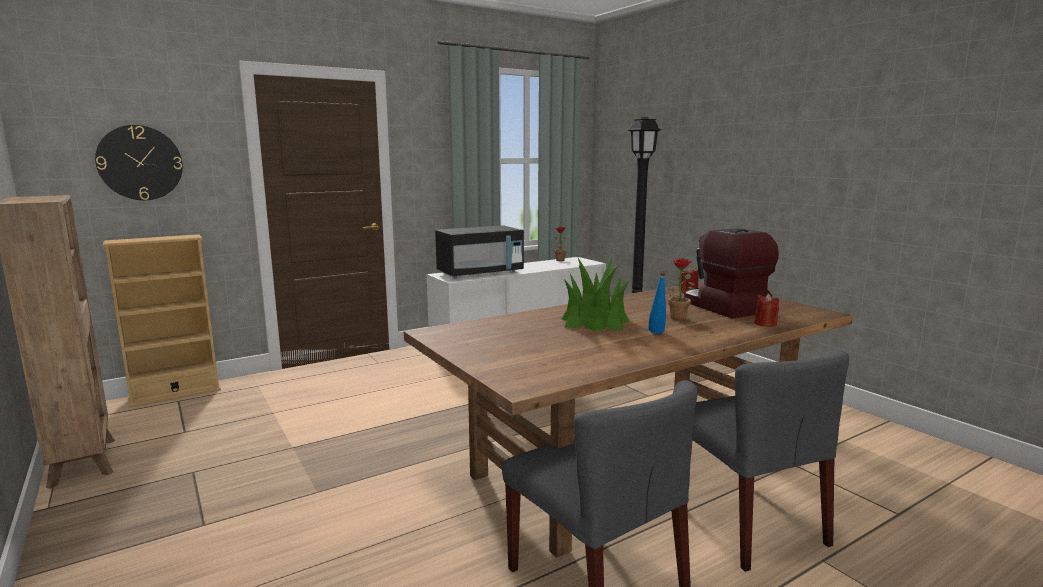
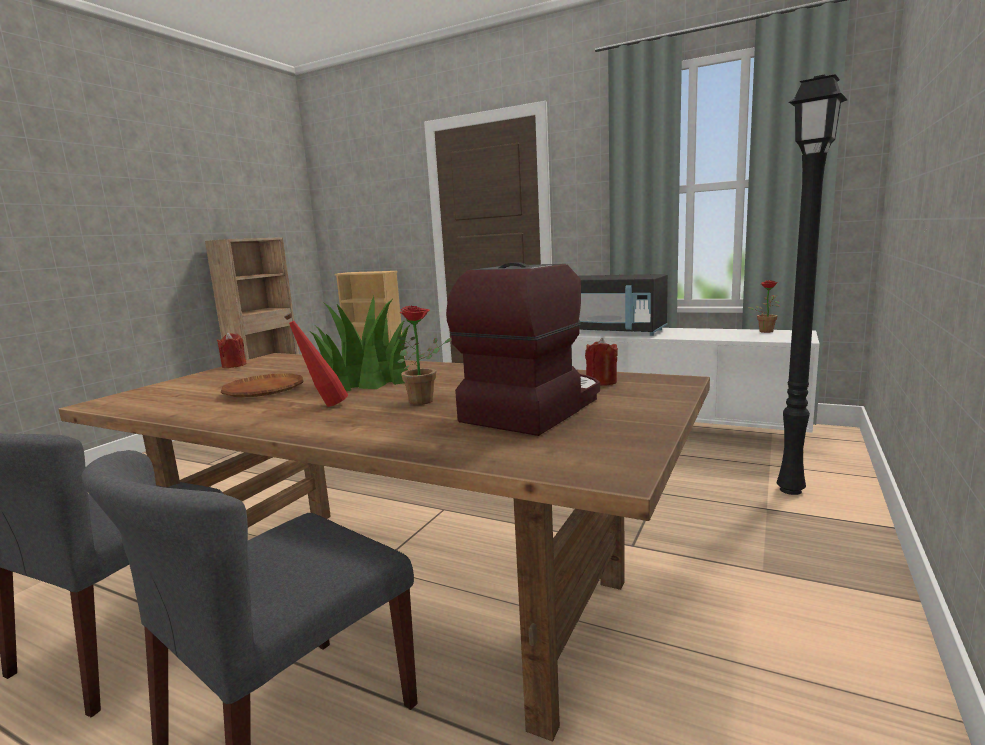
camera: 60 degrees right, 0 degrees up
wall clock [95,125,183,200] -> none
blue bottle [648,271,666,334] -> red bottle [284,313,348,407]
red candle [754,294,779,327] -> red candle moved to [217,332,247,368]
none -> brown plate [221,373,304,397]

